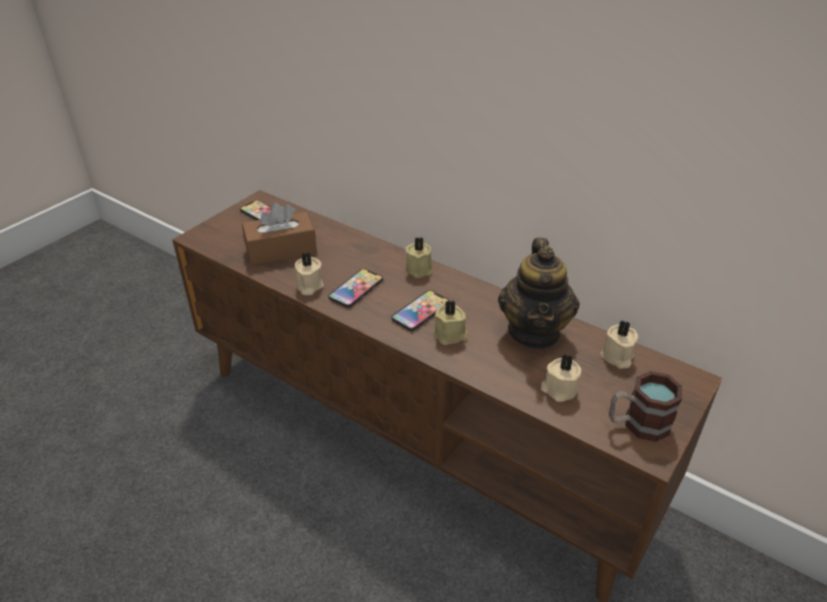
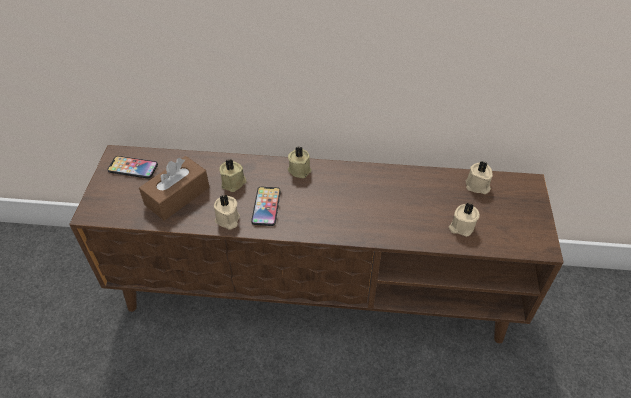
camera: 30 degrees left, 10 degrees up
phone [392,290,449,331] -> none
beige candle [433,300,468,345] -> beige candle moved to [219,159,247,192]
teapot [498,238,580,349] -> none
mug [609,371,682,442] -> none

